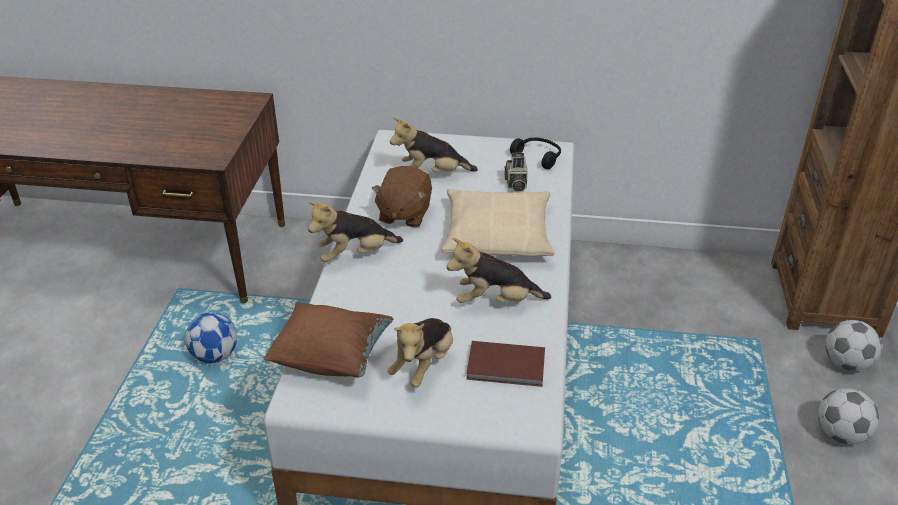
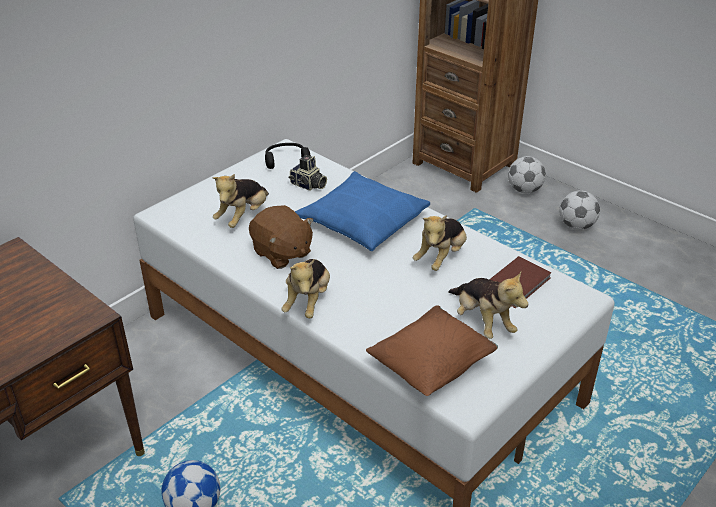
camera: 55 degrees left, 0 degrees up
beige pillow [442,189,554,257] -> blue pillow [295,171,430,251]

